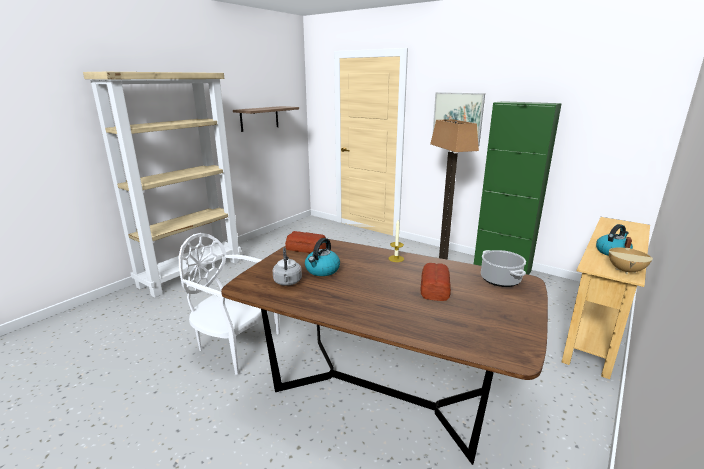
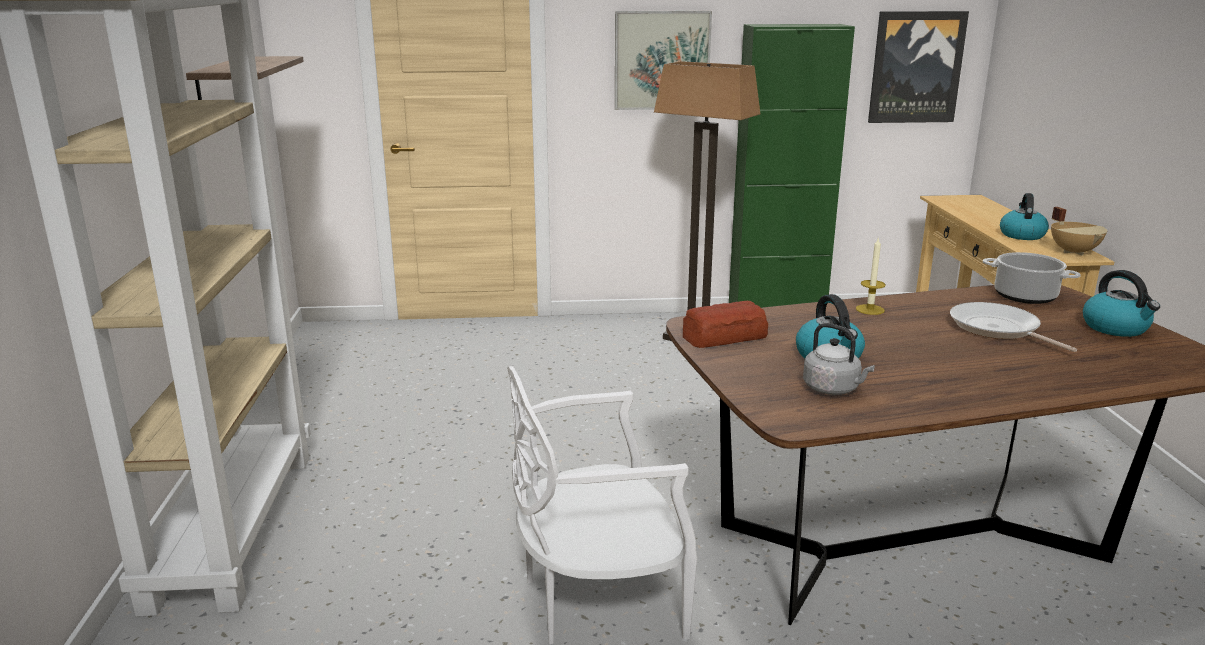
camera: 40 degrees left, 0 degrees up
bread [421,263,451,301] -> frying pan [950,302,1077,352]
none -> picture [868,11,969,123]
none -> kettle [1083,270,1160,337]

